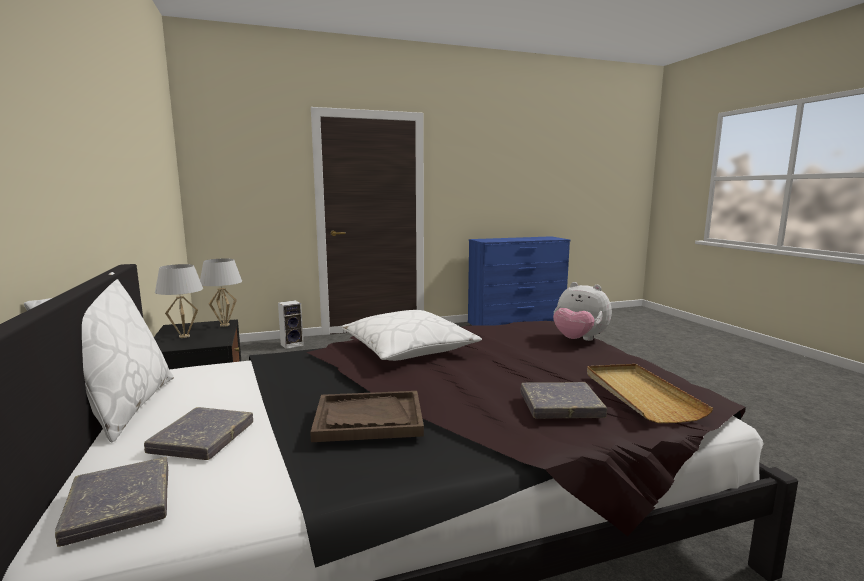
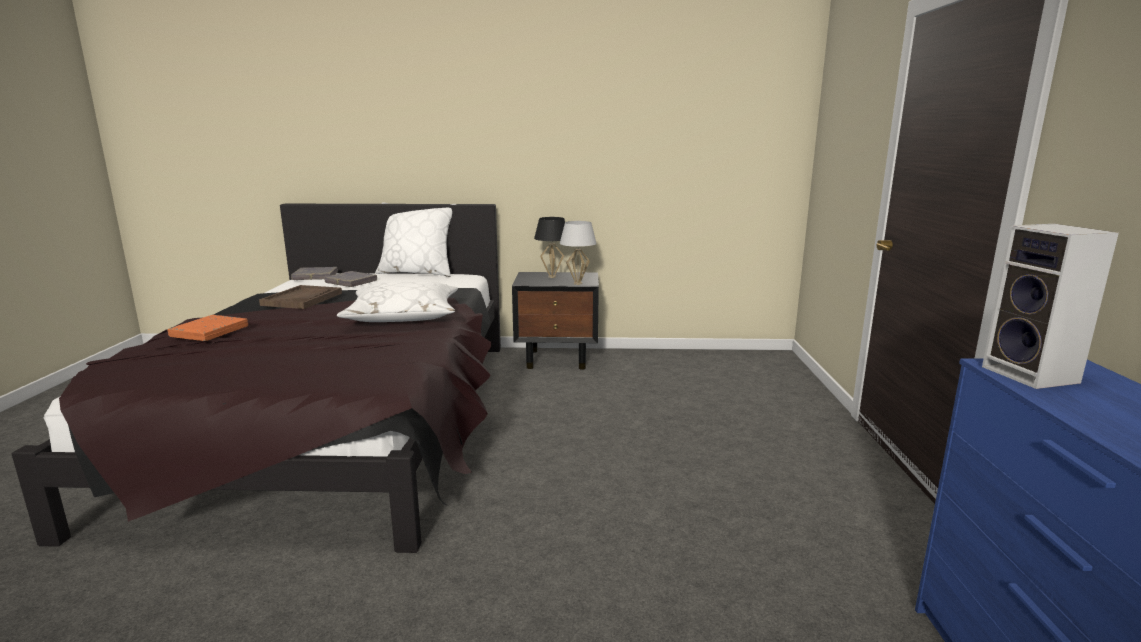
camera: 110 degrees right, 5 degrees up
white table lamp [155,264,203,338] -> black table lamp [534,217,565,278]
speaker [278,300,304,349] -> speaker moved to [982,224,1119,389]
grey book [520,382,607,419] -> orange book [167,315,248,341]
plush toy [553,282,612,341] -> none
beige tray [587,364,714,423] -> none

